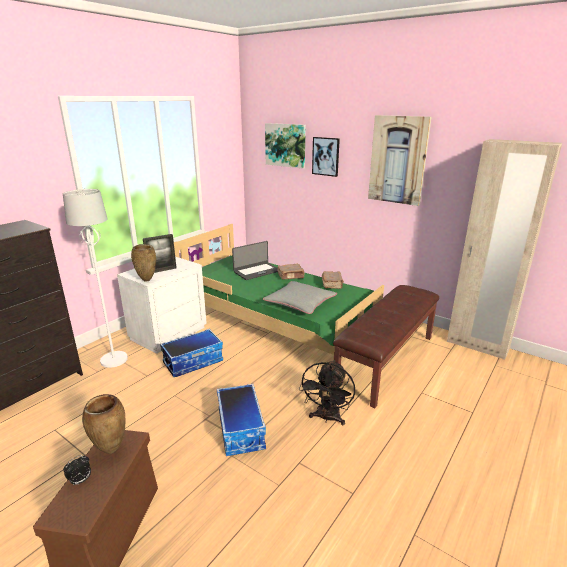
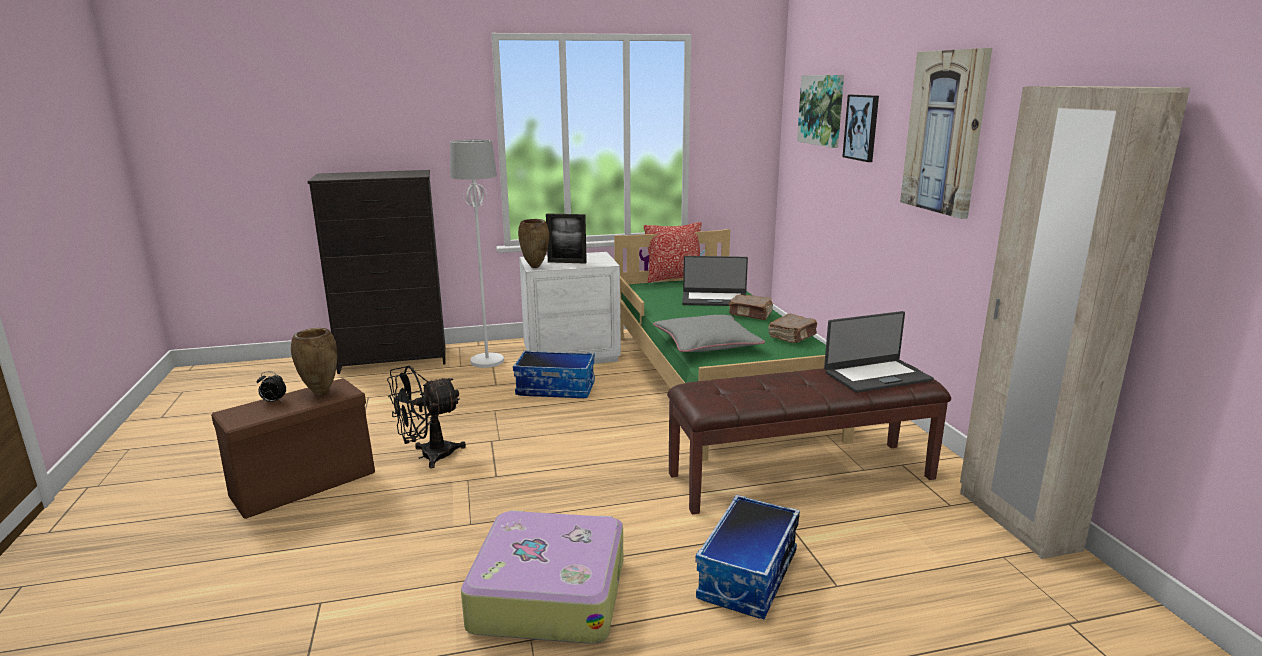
camera: 40 degrees right, 5 degrees down
storage box [217,384,266,456] -> storage box moved to [695,495,800,619]
black fan [299,360,355,425] -> black fan moved to [387,366,466,468]
none -> suitcase [461,510,623,644]
none -> pillow [644,222,702,283]
none -> laptop [824,311,933,393]

